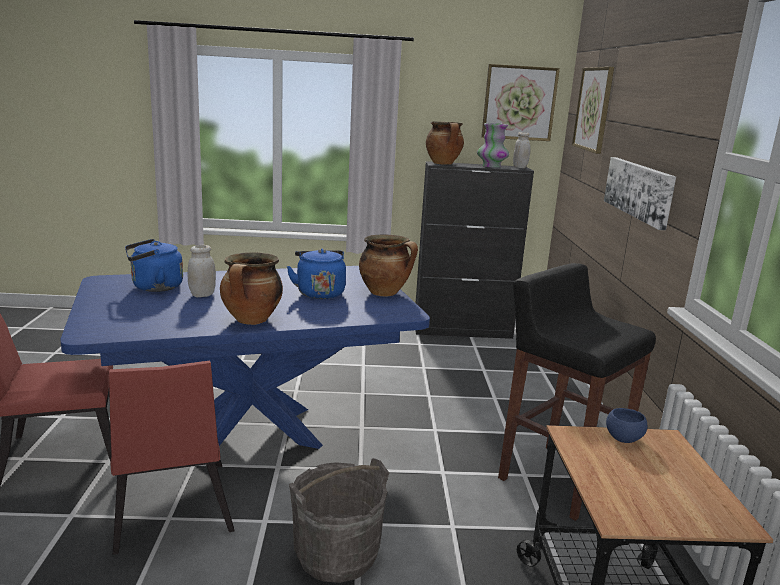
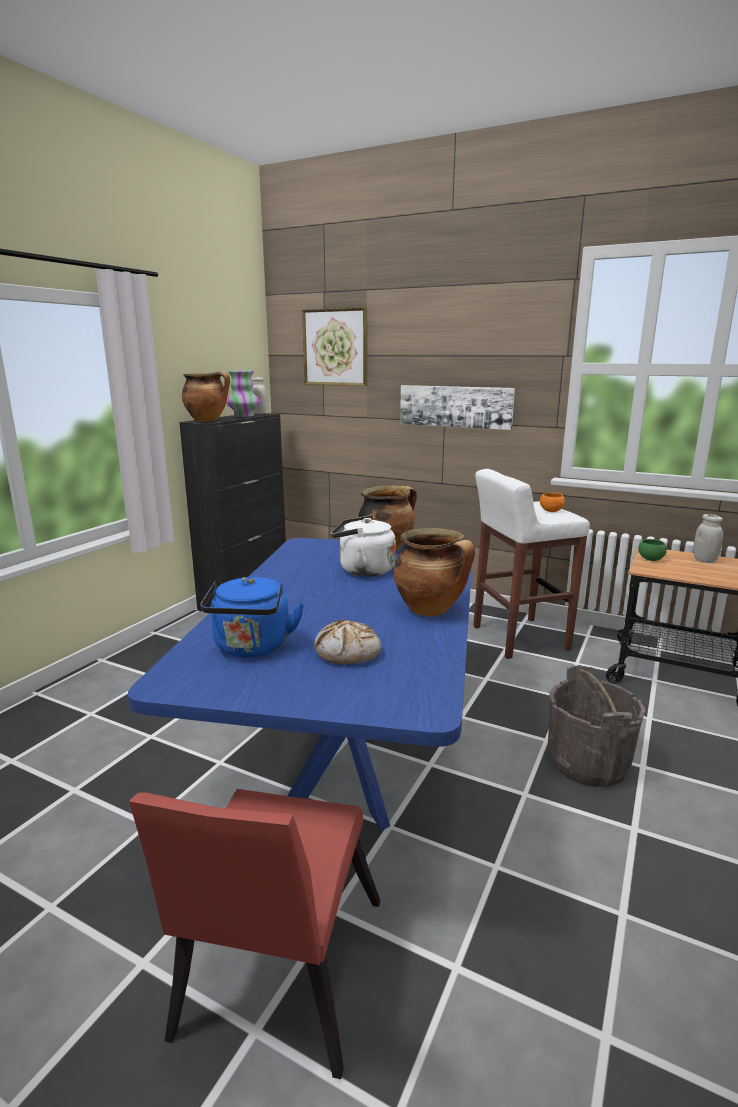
camera: 60 degrees left, 0 degrees up
red chair [109,361,234,555] -> none
white jar [188,245,216,297] -> white jar moved to [693,514,723,563]
blue kettle [287,249,346,299] -> white kettle [331,515,396,577]
picture [481,64,560,141] -> none
black stool [498,263,656,521] -> white stool [473,469,590,659]
blue bowl [606,408,647,443] -> green bowl [638,539,667,561]
none -> bread [314,620,381,665]
none -> orange bowl [540,493,565,512]

